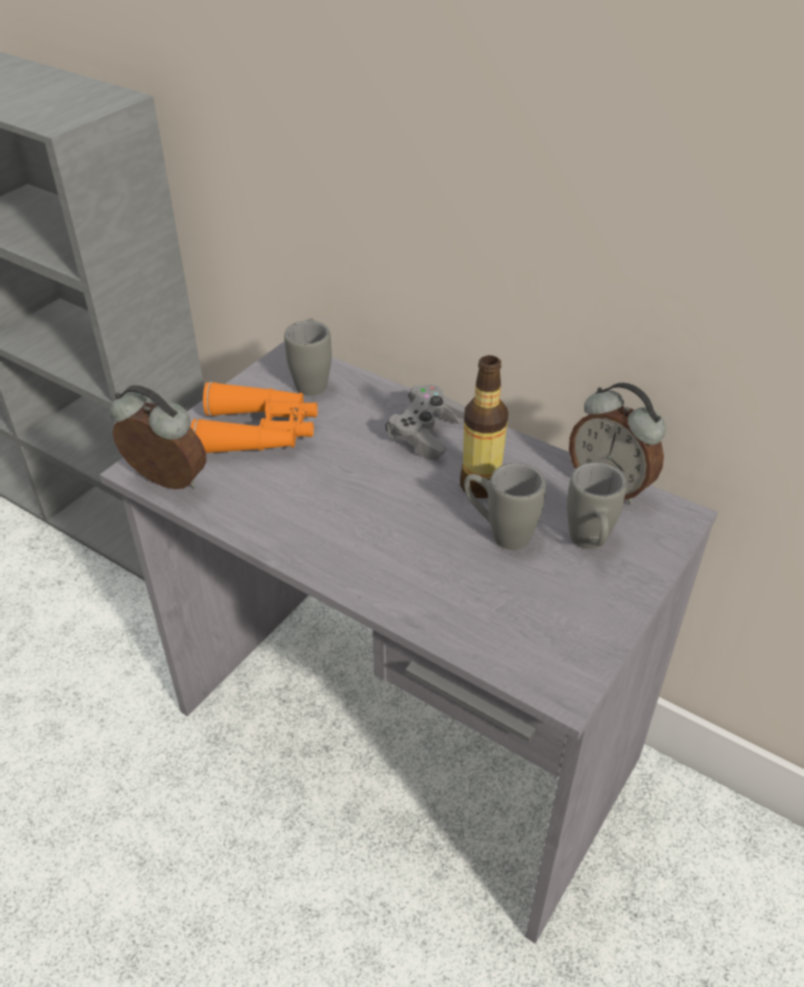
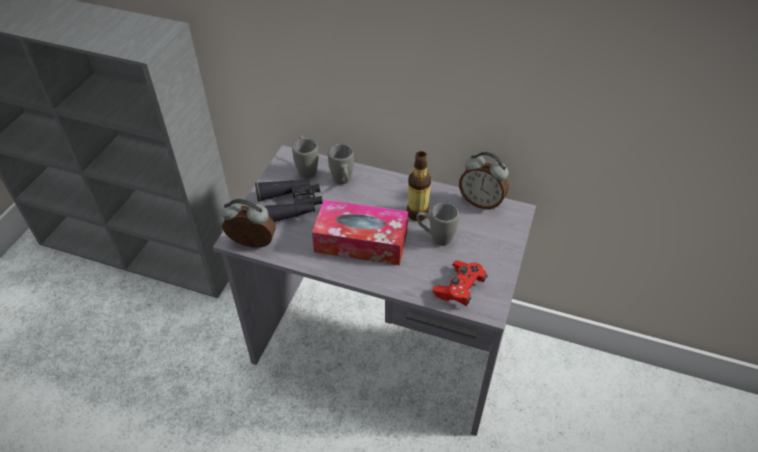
camera: 15 degrees left, 5 degrees up
orange binoculars [191,382,318,453] -> black binoculars [255,180,323,222]
grey game controller [385,384,465,461] -> none
grey mug [567,462,627,549] -> grey mug moved to [328,143,354,185]
none -> tissue box [312,200,408,265]
none -> red game controller [433,260,488,306]

